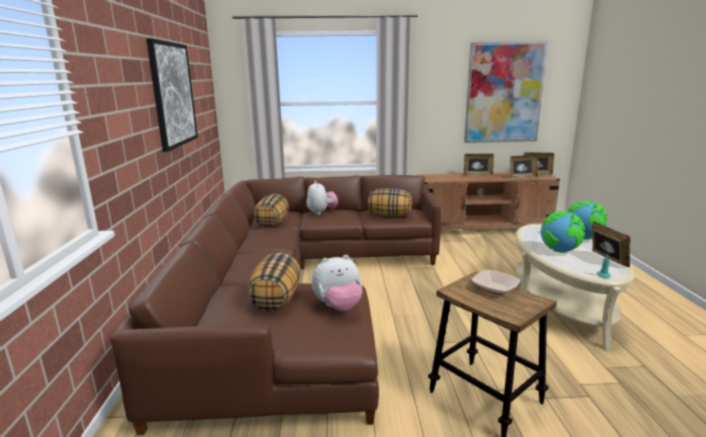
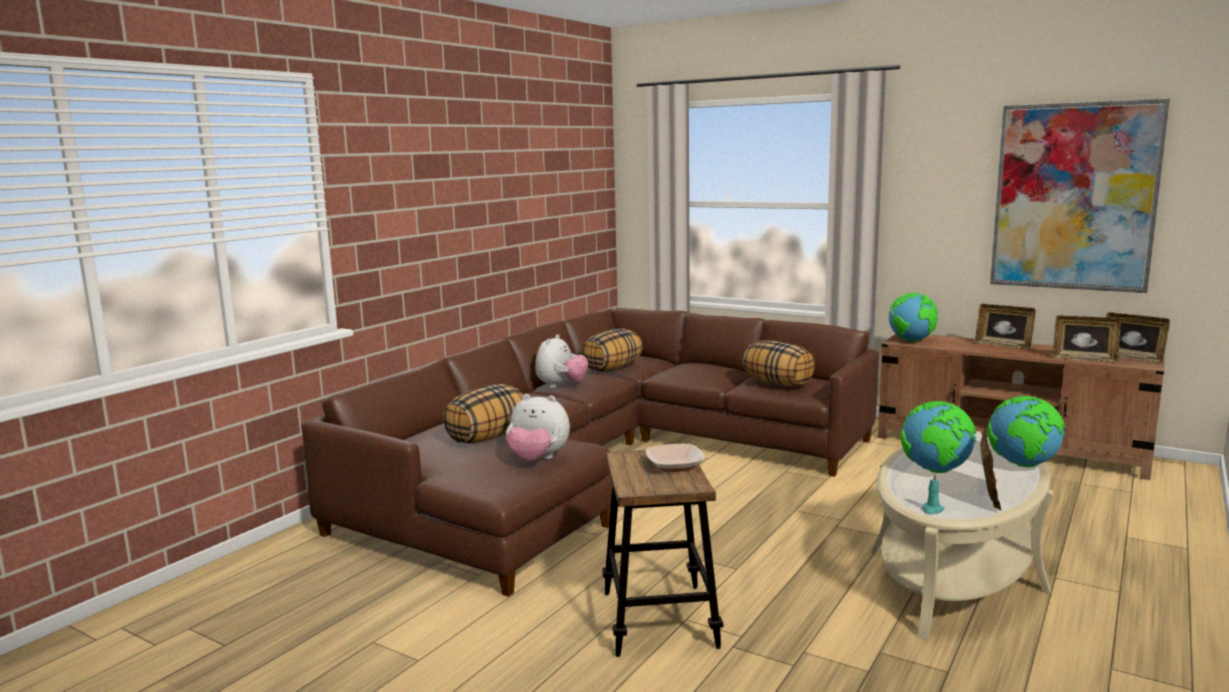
camera: 35 degrees right, 5 degrees down
picture [146,38,198,152] -> none
plush toy [307,181,338,215] -> plush toy moved to [535,335,588,388]
none -> globe [889,293,938,342]

